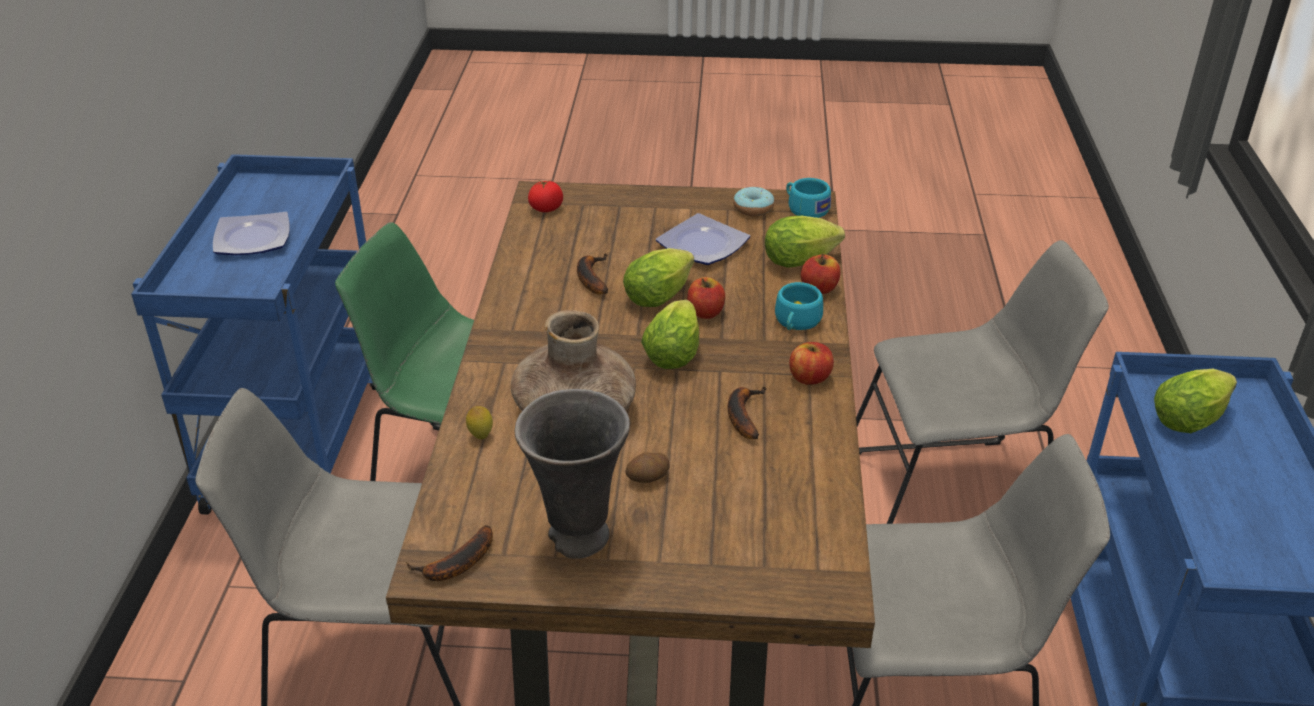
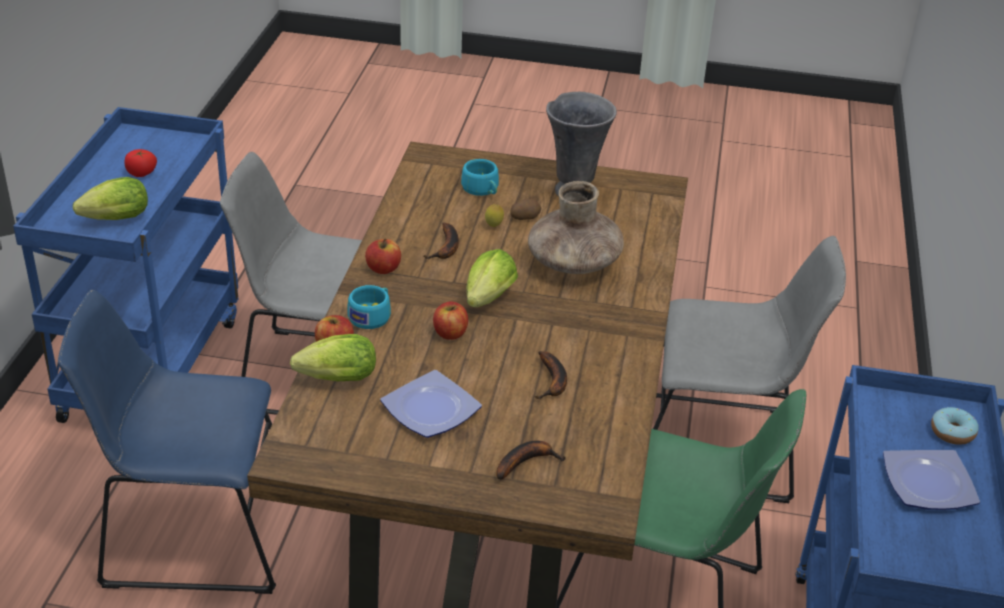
camera: 175 degrees left, 0 degrees up
banana [405,525,493,581] -> banana moved to [496,440,566,480]
lemon [466,406,493,439] -> lemon moved to [485,204,504,227]
tomato [528,180,563,212] -> tomato moved to [124,149,157,177]
lettuce [623,248,694,307] -> none
donut [733,187,774,216] -> donut moved to [931,407,979,445]
turquoise cup [786,178,831,218] -> turquoise cup moved to [461,159,499,196]
grey chair [856,240,1109,524] -> blue chair [58,290,276,594]

